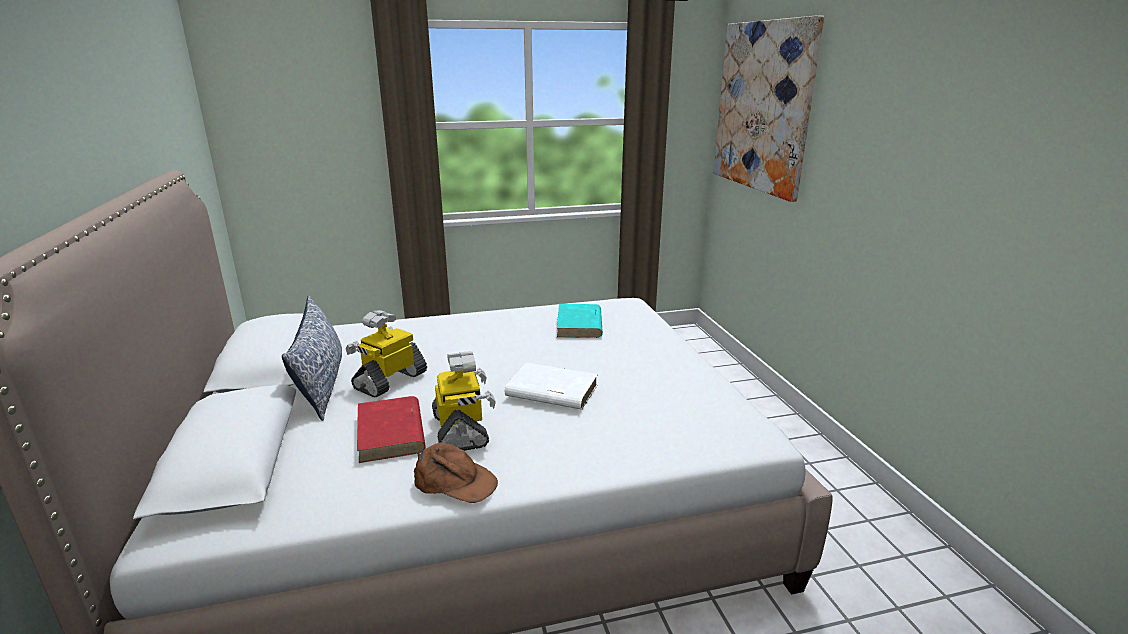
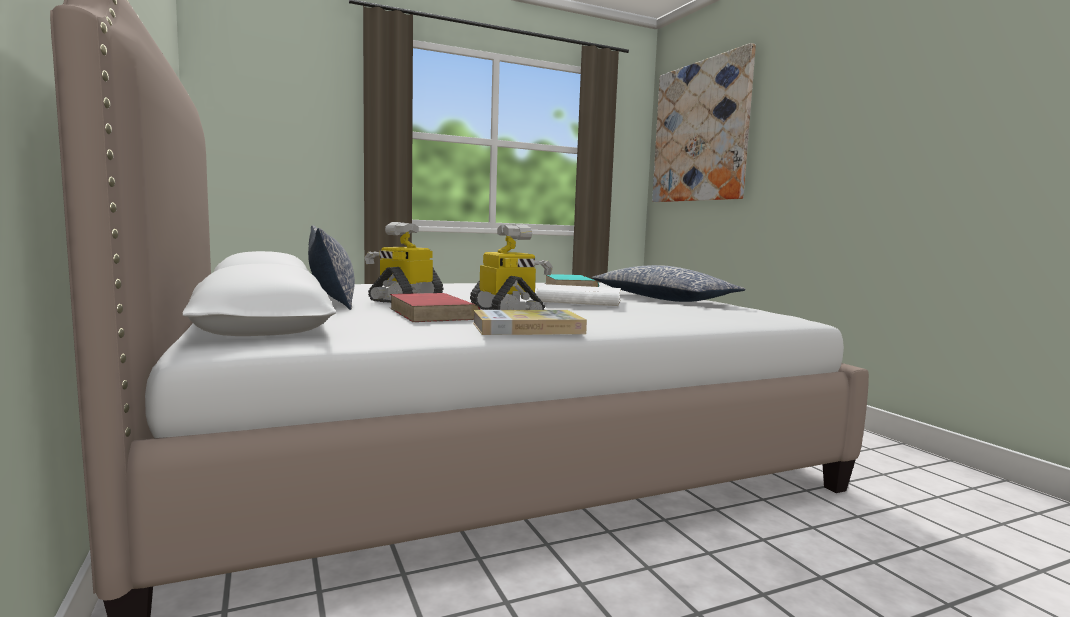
camera: 10 degrees left, 15 degrees down
brown cap [414,442,498,503] -> book [473,310,587,335]
none -> pillow [592,265,745,302]

